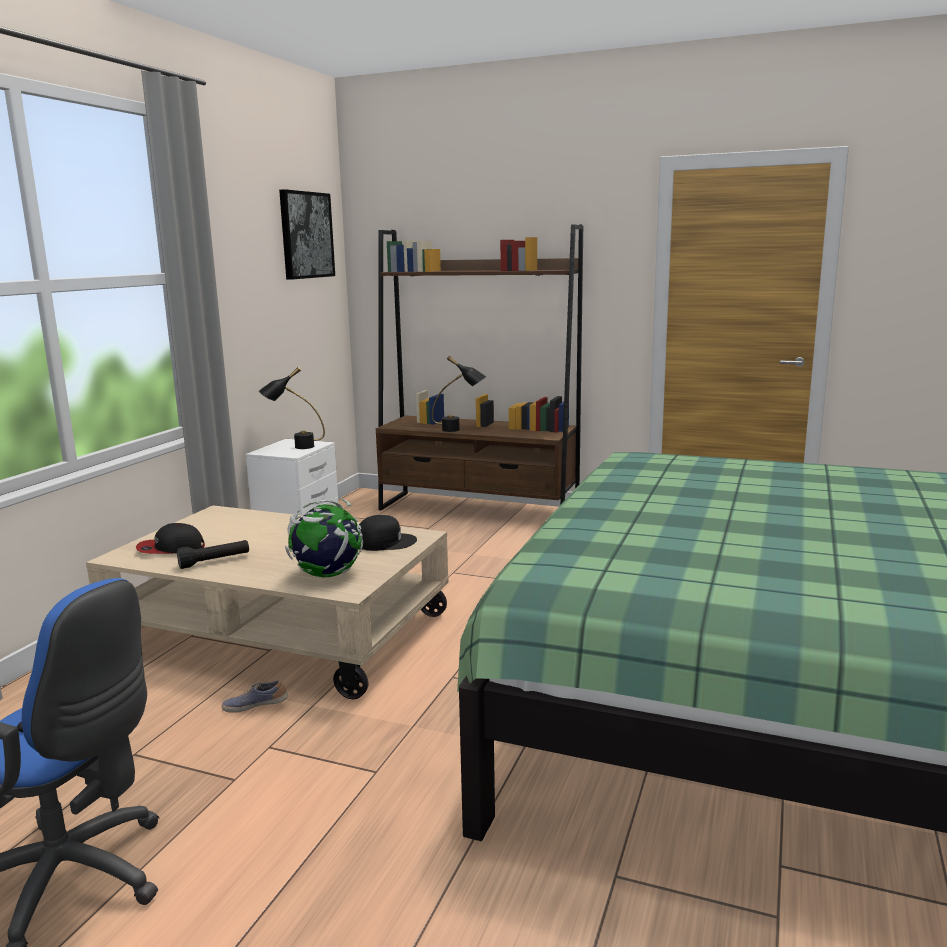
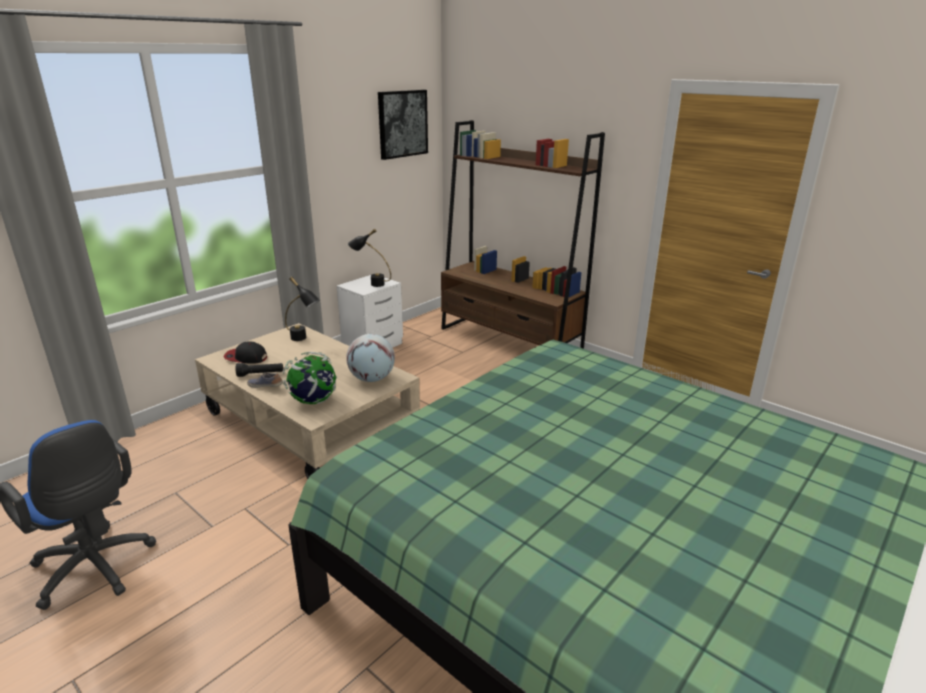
camera: 20 degrees right, 10 degrees up
shoe [222,680,288,713] -> shoe moved to [247,373,283,388]
black cap [359,515,417,551] -> globe [346,334,395,382]
black table lamp [432,356,486,432] -> black table lamp moved to [285,277,320,341]

